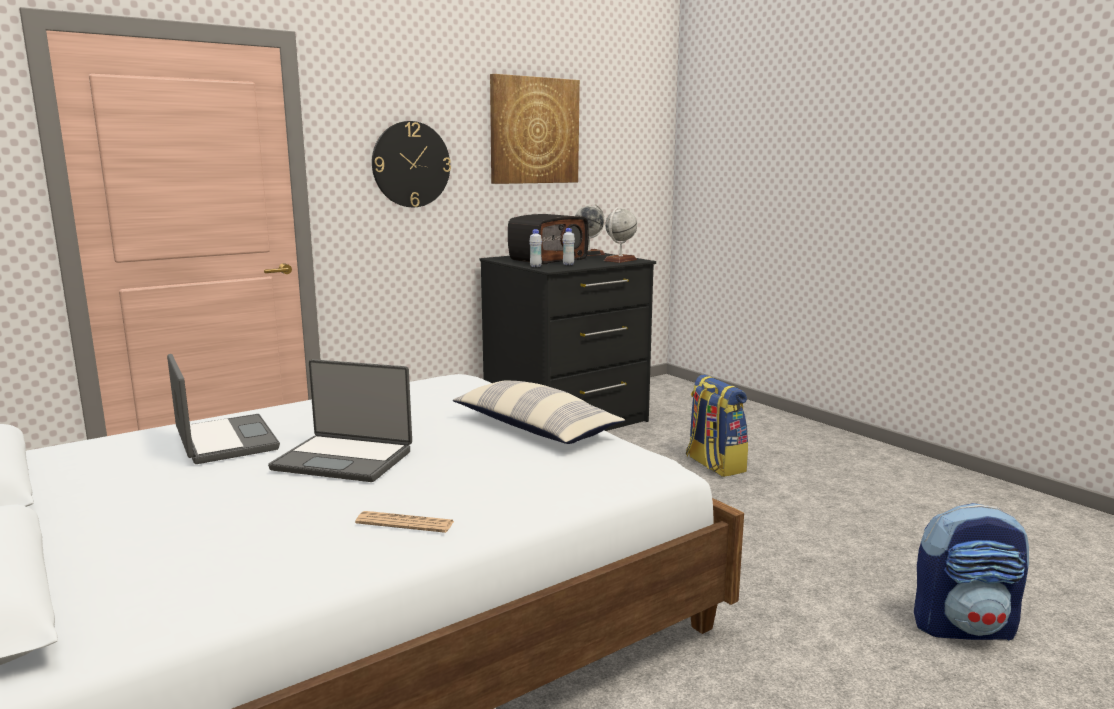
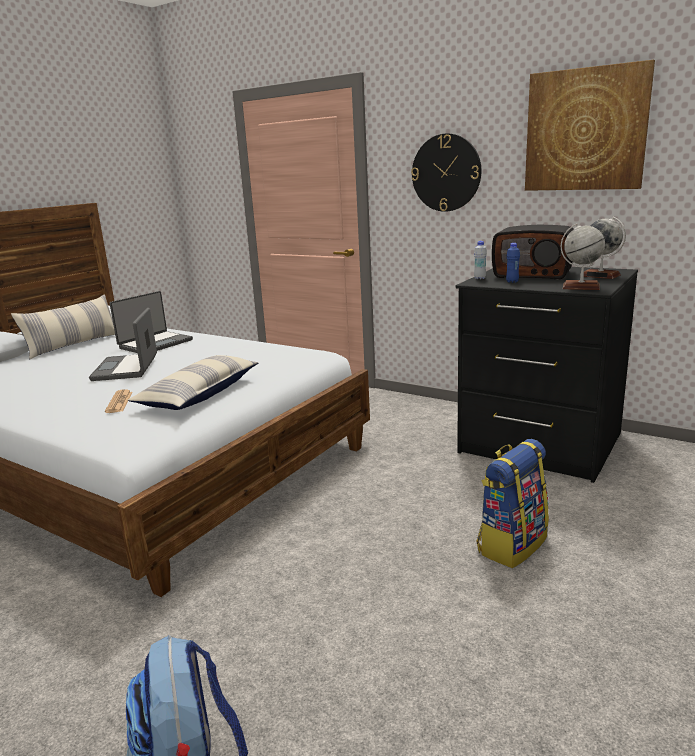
camera: 70 degrees right, 5 degrees up
newspaper [355,511,454,533] -> newspaper moved to [105,389,132,413]
white bottle [563,228,575,265] -> blue bottle [506,243,520,283]
none -> pillow [11,294,115,359]

